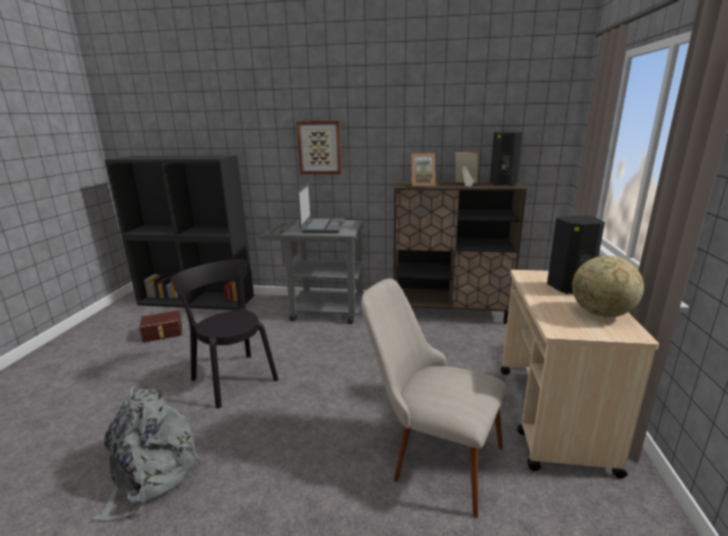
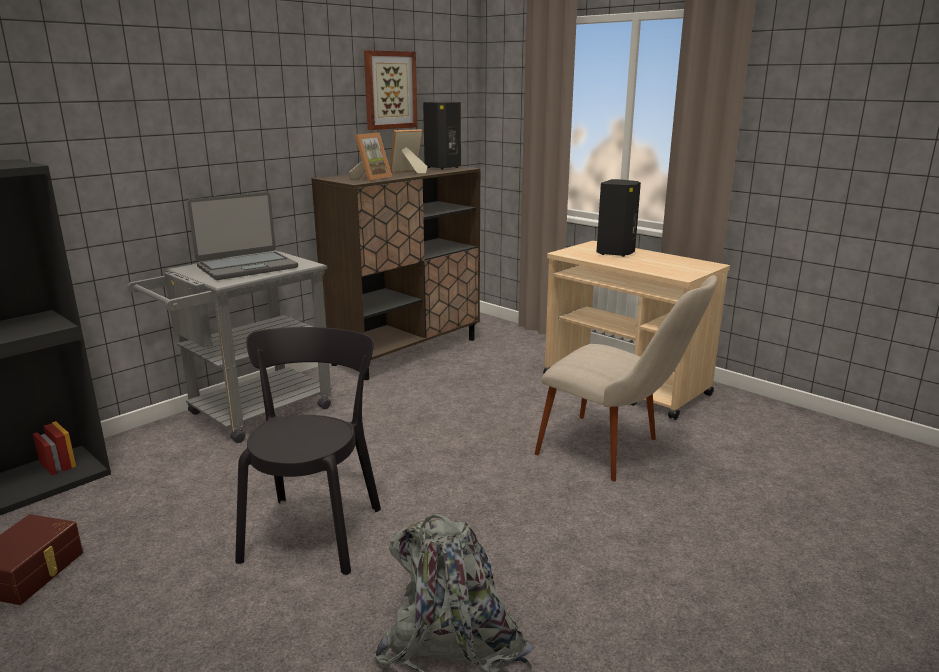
camera: 55 degrees left, 0 degrees up
black chair [171,259,278,409] -> black chair turned 105 degrees clockwise [235,327,381,575]
picture [296,121,342,174] -> picture moved to [364,50,418,130]
laptop [297,184,345,233] -> laptop turned 105 degrees clockwise [187,192,298,280]
beige chair [361,278,506,518] -> beige chair turned 120 degrees counterclockwise [534,275,717,481]
globe [572,255,644,317] -> none

